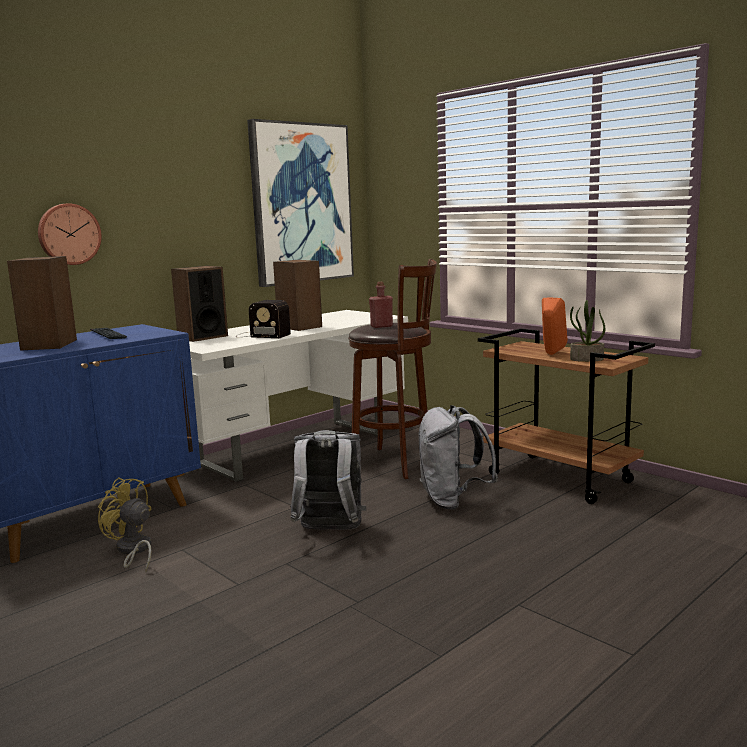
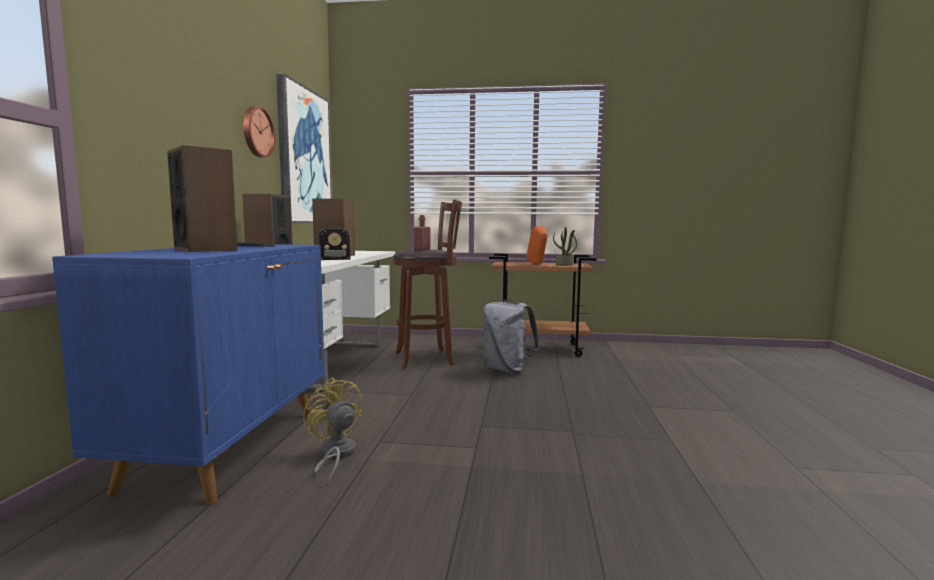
camera: 40 degrees left, 5 degrees down
wall clock [38,203,102,265] -> wall clock moved to [243,106,275,157]
yellow fan [97,478,151,572] -> yellow fan turned 60 degrees clockwise [303,377,363,483]
grey backpack [290,430,366,530] -> none

